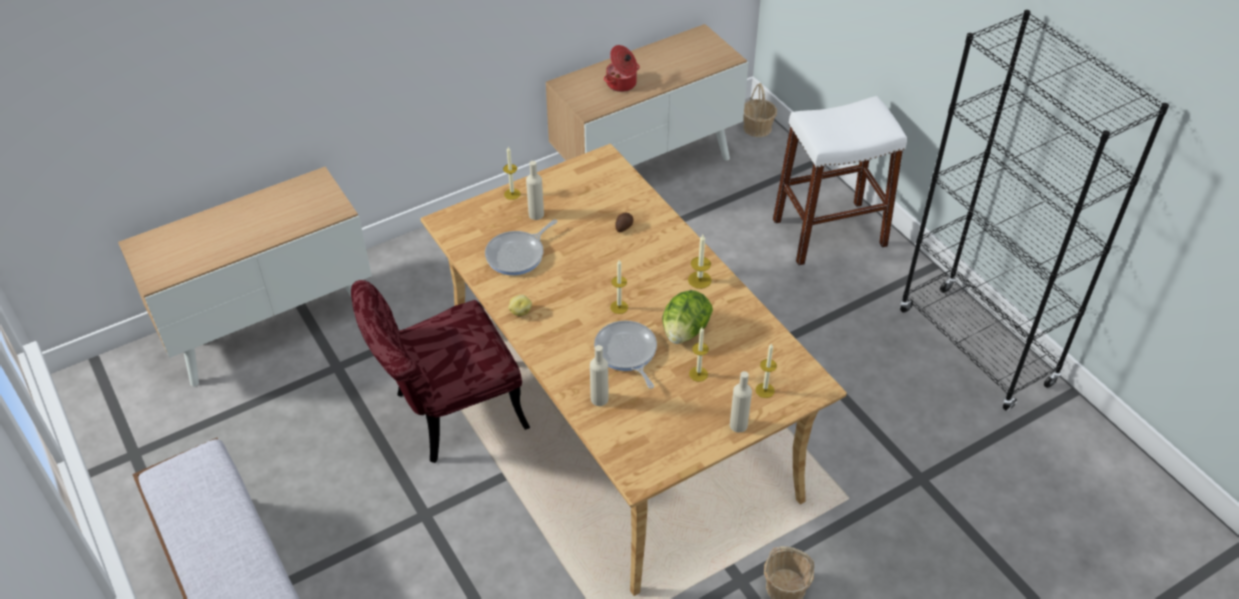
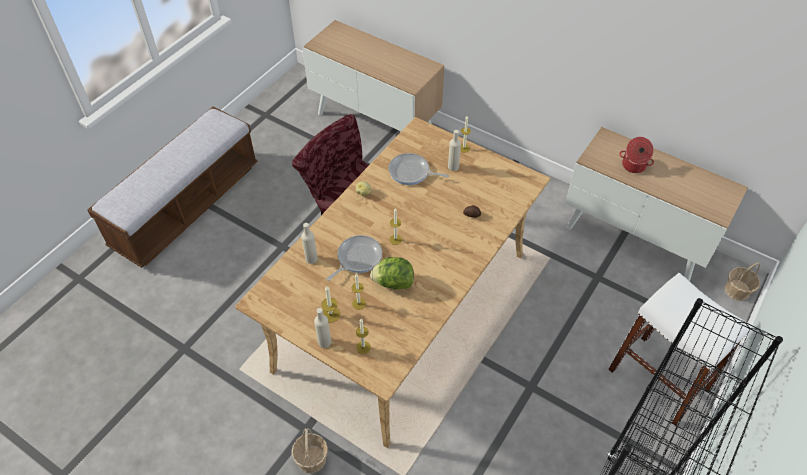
camera: 65 degrees right, 5 degrees up
candle [688,235,712,289] -> candle moved to [321,286,340,323]

